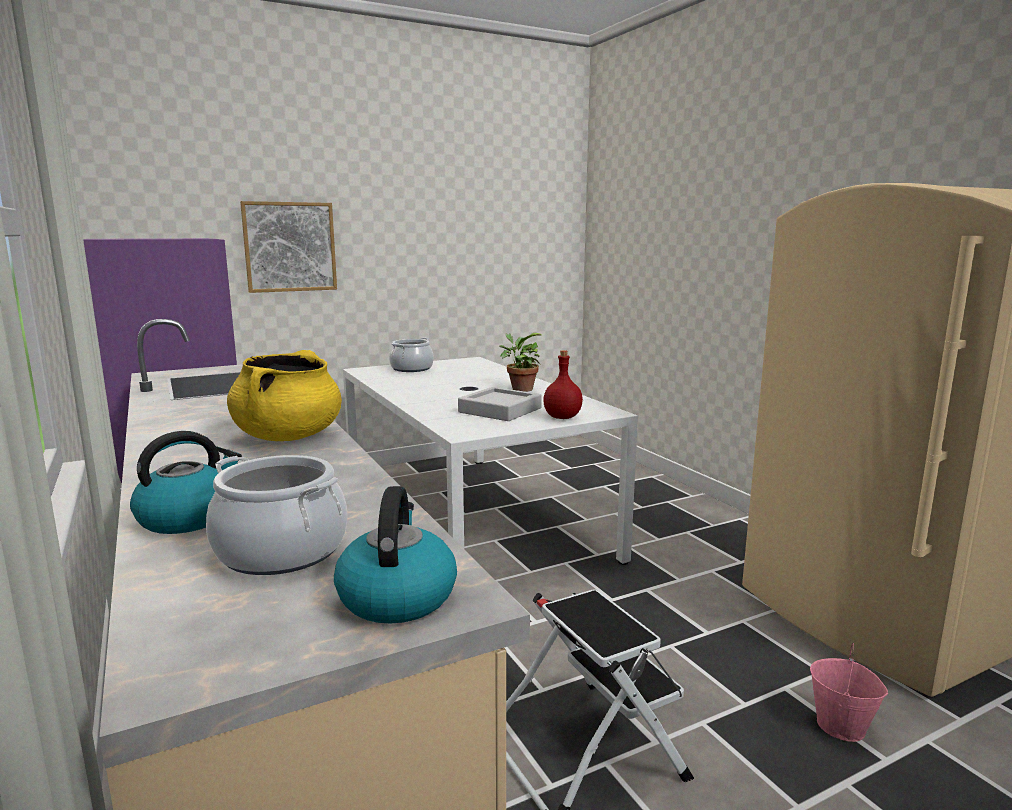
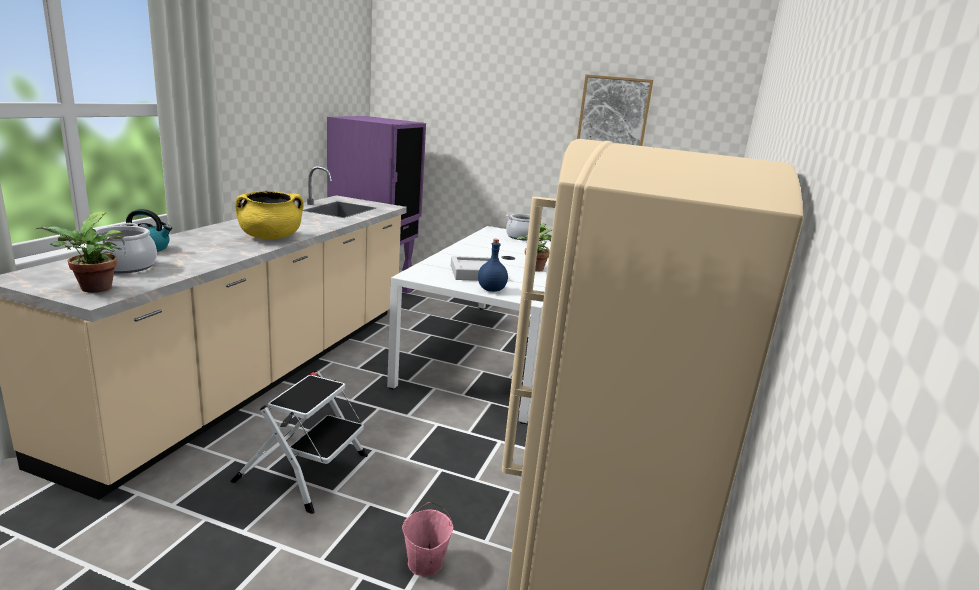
camera: 45 degrees right, 5 degrees up
picture [240,201,337,293] -> picture moved to [577,74,653,146]
kettle [334,486,457,624] -> potted plant [36,212,123,293]
red bottle [543,350,583,419] -> blue bottle [478,239,508,292]

